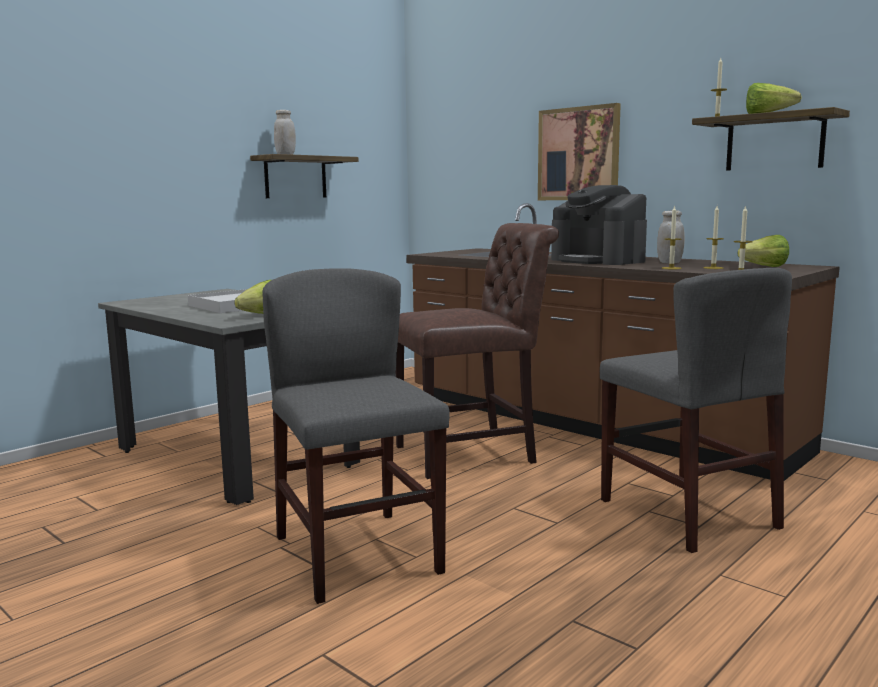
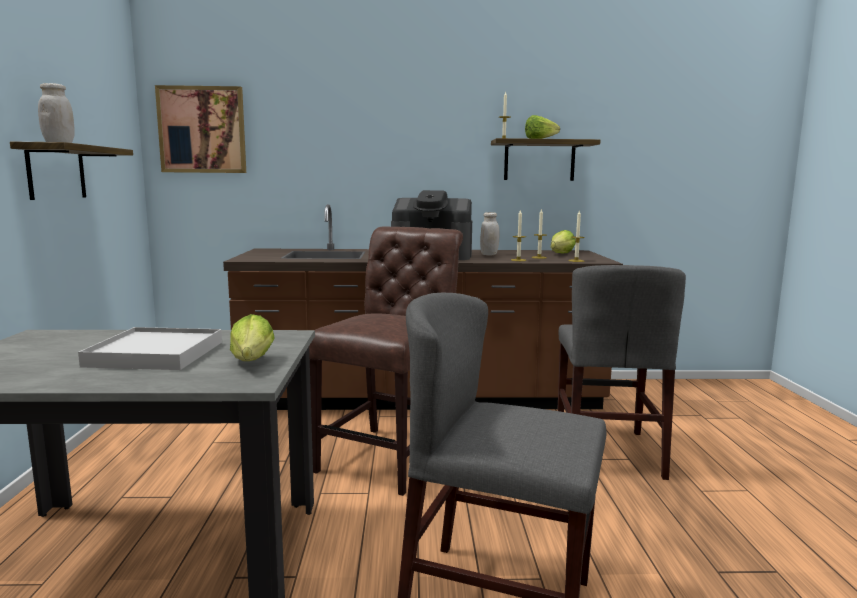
camera: 45 degrees left, 0 degrees up
picture [538,103,621,200] -> picture moved to [155,85,246,173]
grey chair [600,268,792,553] -> grey chair turned 75 degrees clockwise [557,265,686,480]

